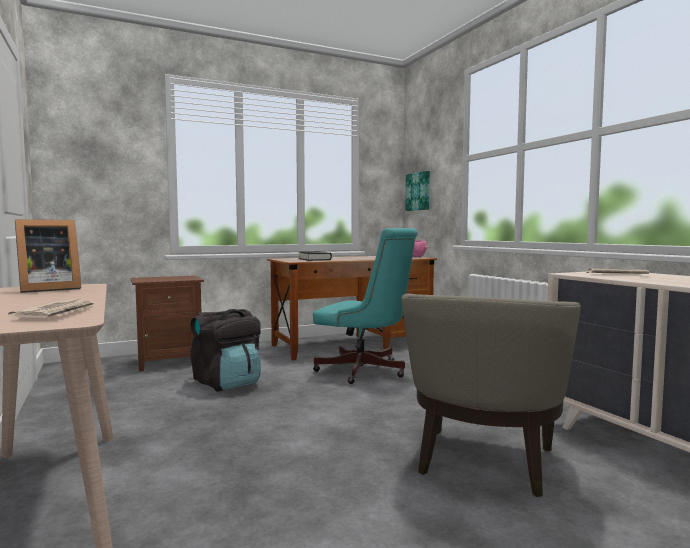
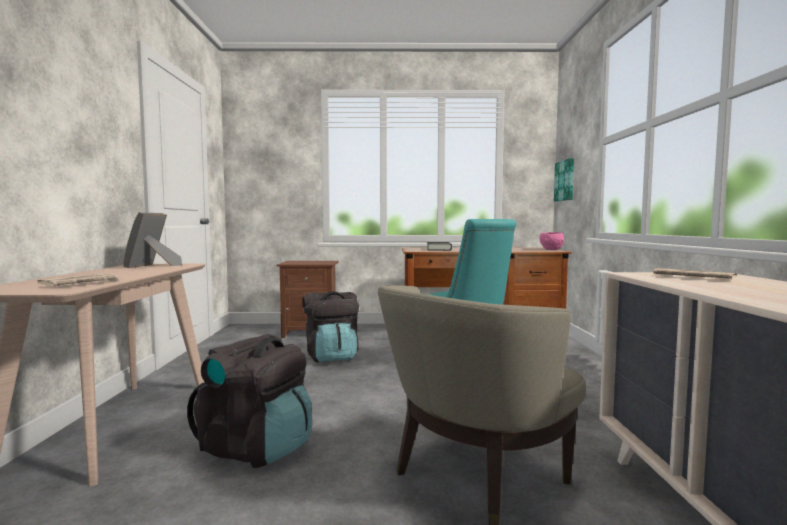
camera: 25 degrees right, 0 degrees up
picture frame [15,219,81,293] -> picture frame turned 105 degrees clockwise [123,212,182,268]
none -> black backpack [187,334,312,468]

